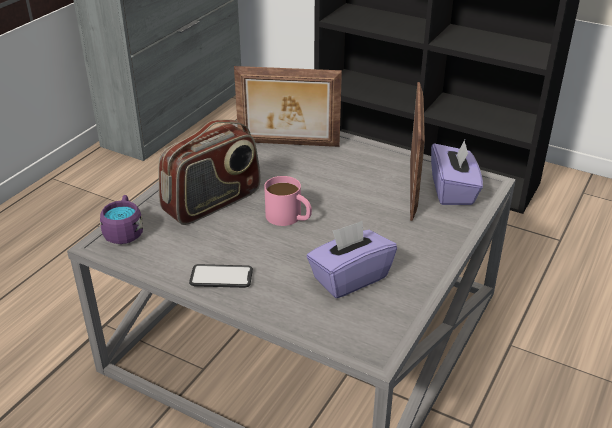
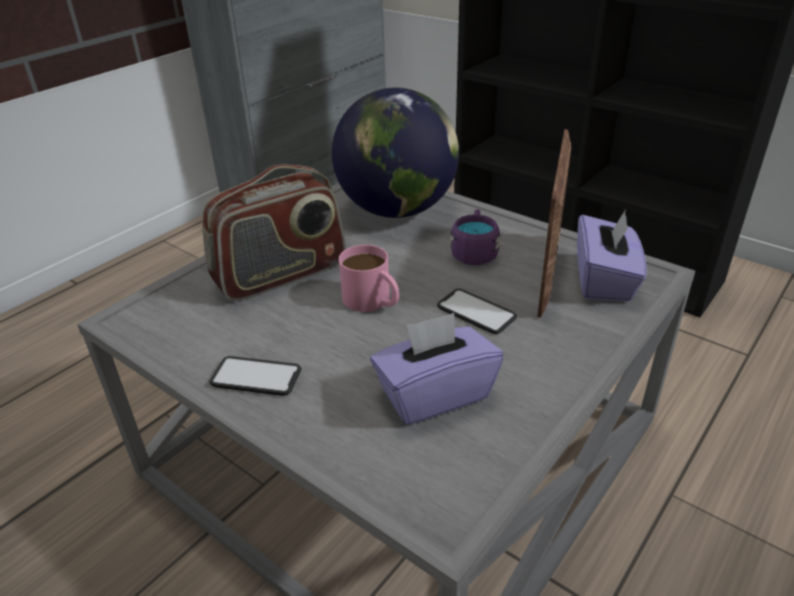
camera: 10 degrees right, 0 degrees up
purple mug [100,195,143,244] -> purple mug moved to [450,209,500,265]
picture frame [234,66,342,147] -> globe [332,87,459,218]
none -> phone [437,289,517,334]

